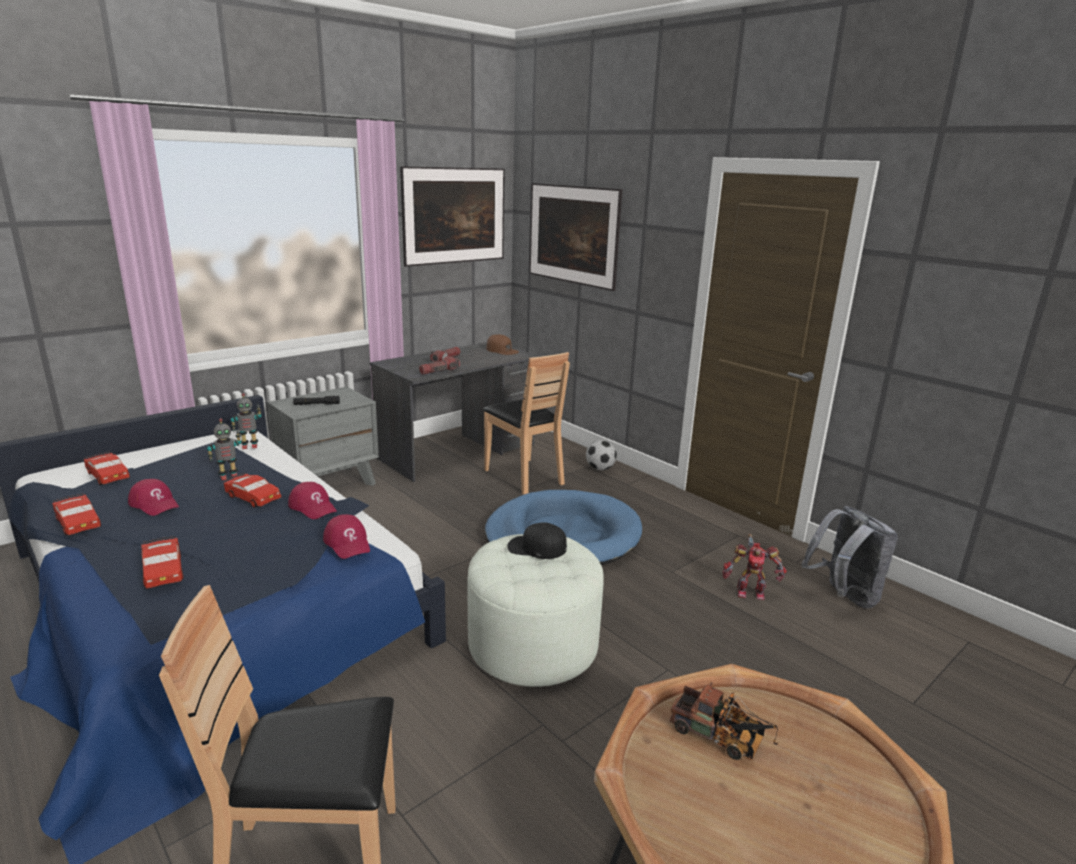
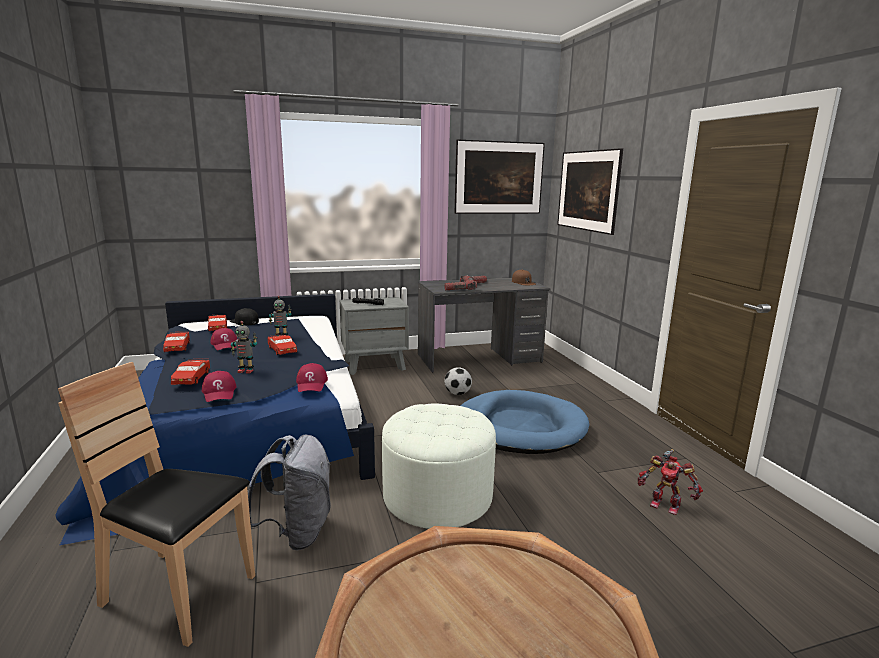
camera: 25 degrees right, 5 degrees down
toy robot [231,393,262,449] -> toy robot moved to [231,321,257,373]
red cap [288,482,337,519] -> red cap moved to [202,371,237,402]
brown chair [483,352,570,495] -> none
black cap [507,522,567,559] -> black cap moved to [230,308,259,326]
football [586,440,617,470] -> football moved to [444,367,472,395]
toy truck [670,682,778,760] -> none
grey backpack [801,506,898,608] -> grey backpack moved to [248,435,331,550]

